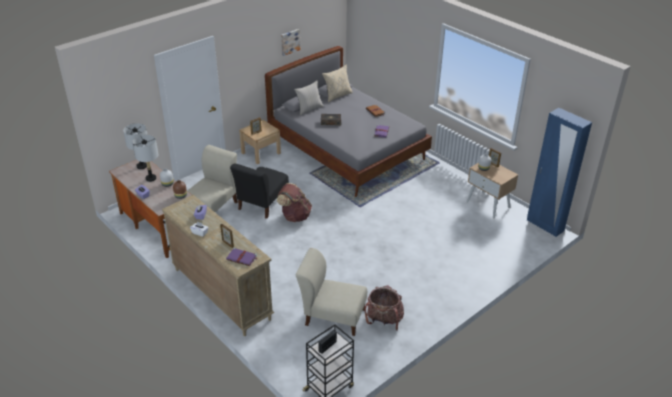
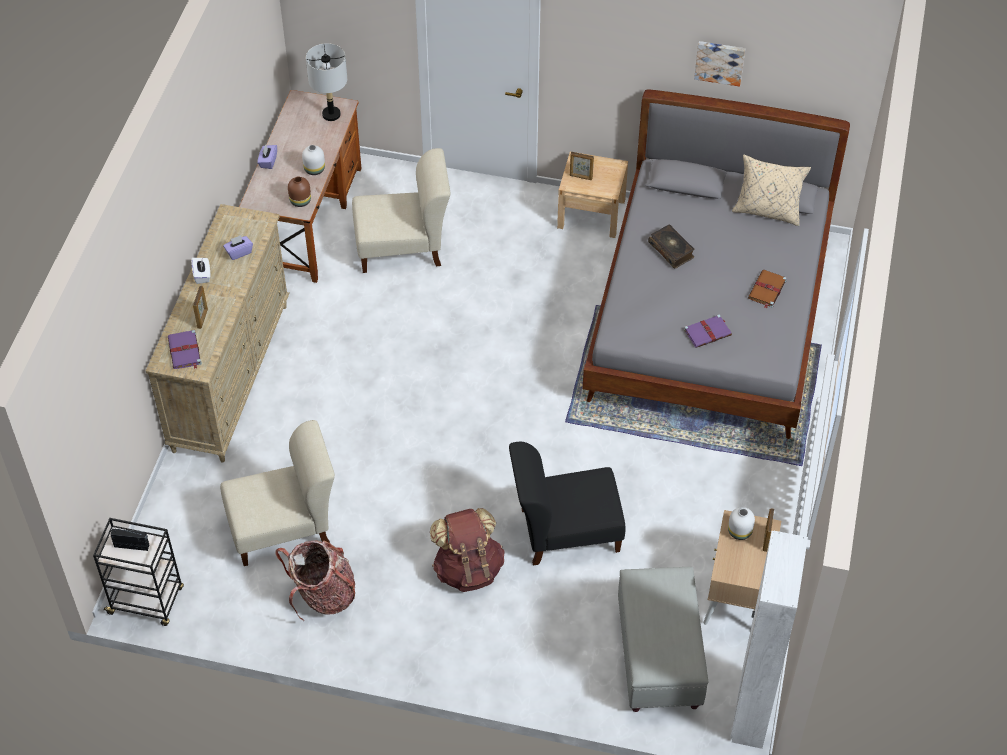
camera: 55 degrees right, 15 degrees up
grey table lamp [132,135,158,182] -> none
black chair [230,164,289,219] -> black chair moved to [509,442,626,566]
brown backpack [277,183,312,222] -> brown backpack moved to [430,508,505,592]
beige pillow [294,80,324,115] -> none
beige chair [296,248,367,336] -> beige chair turned 90 degrees clockwise [220,420,335,566]
blue wardrobe [527,108,592,237] -> white wardrobe [731,531,808,749]
none -> grey ottoman [618,567,709,712]

